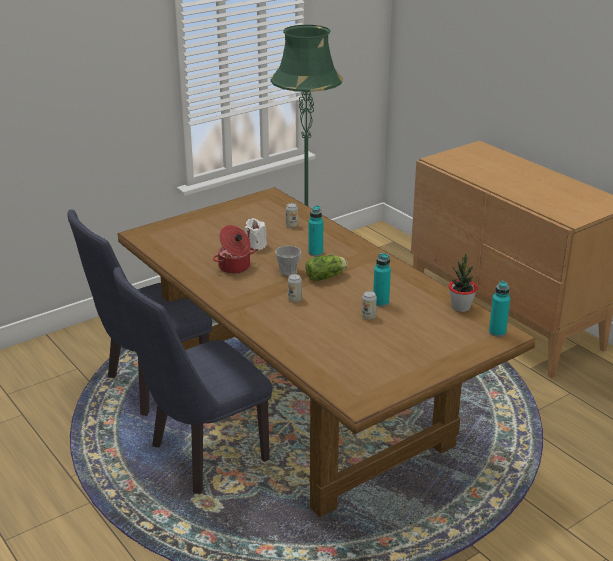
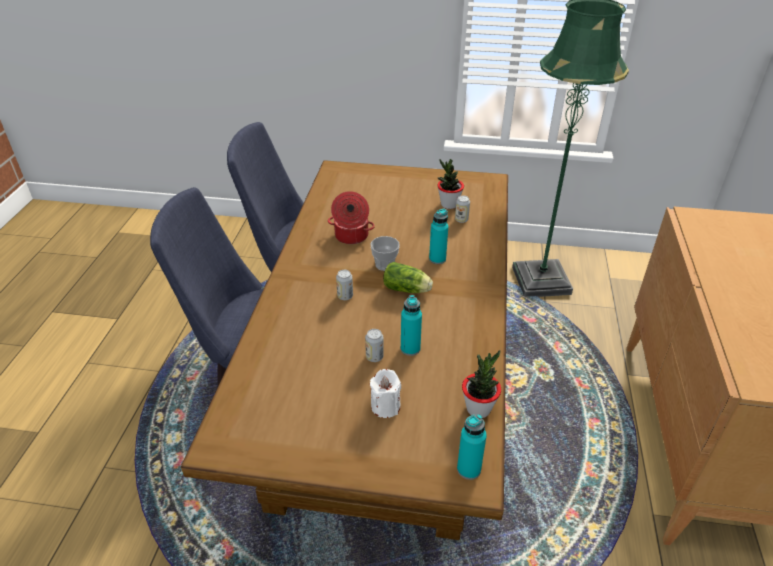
camera: 45 degrees right, 10 degrees up
white candle [244,218,267,251] -> white candle moved to [370,369,401,418]
none -> potted plant [437,159,464,209]

